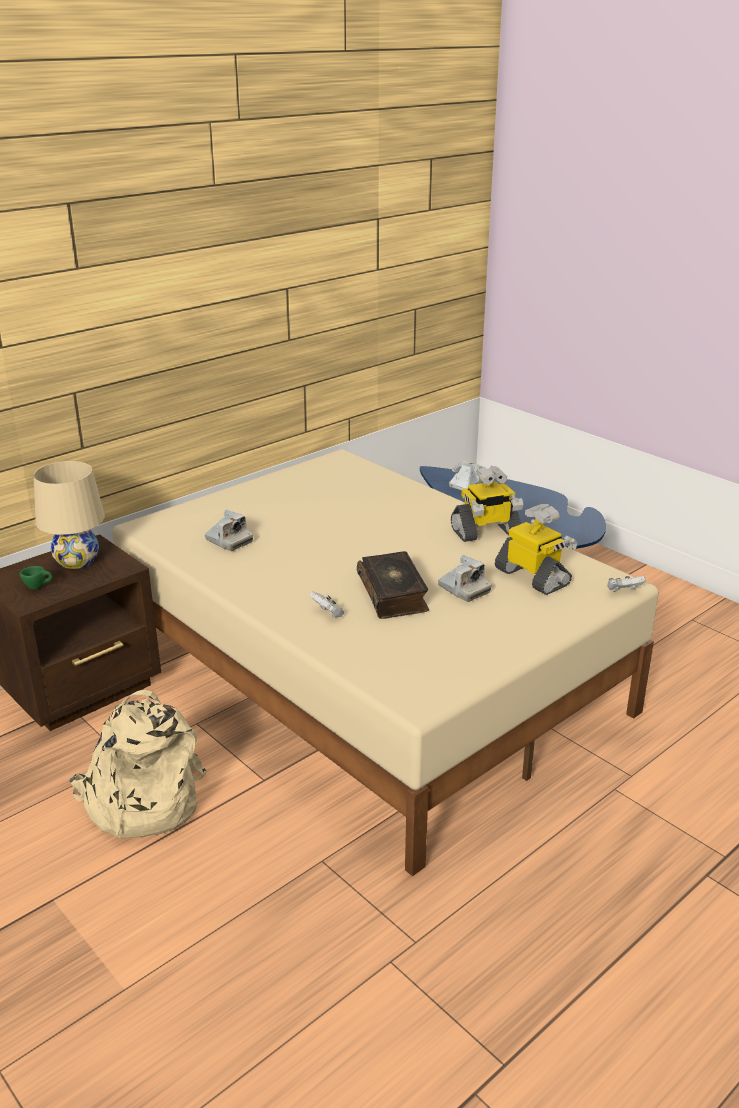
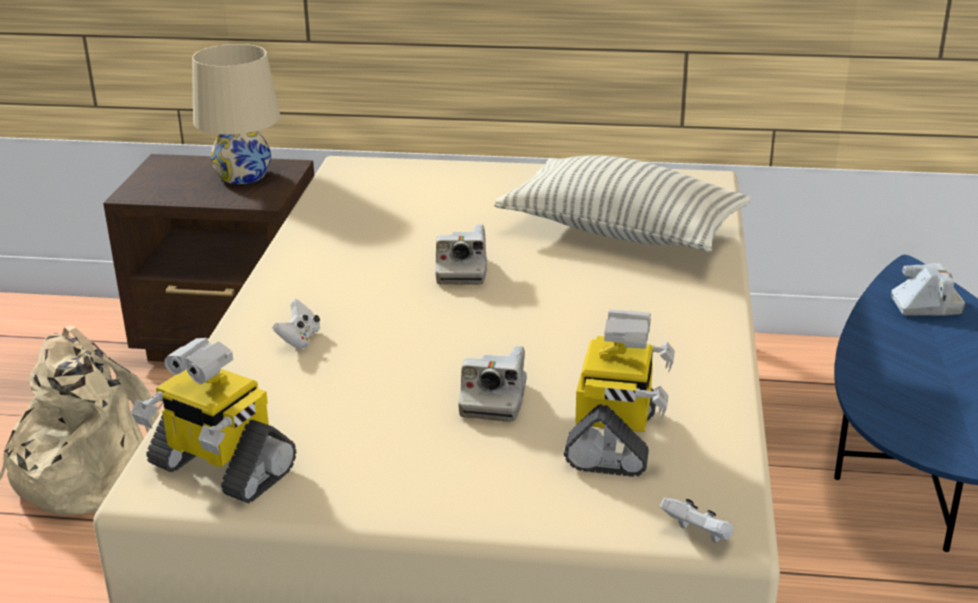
camera: 50 degrees right, 0 degrees up
green cup [20,566,53,589] -> none
camera [205,510,253,551] -> camera moved to [435,224,487,285]
book [357,551,429,619] -> none
toy robot [451,466,523,542] -> toy robot moved to [131,338,296,503]
none -> pillow [494,155,751,252]

